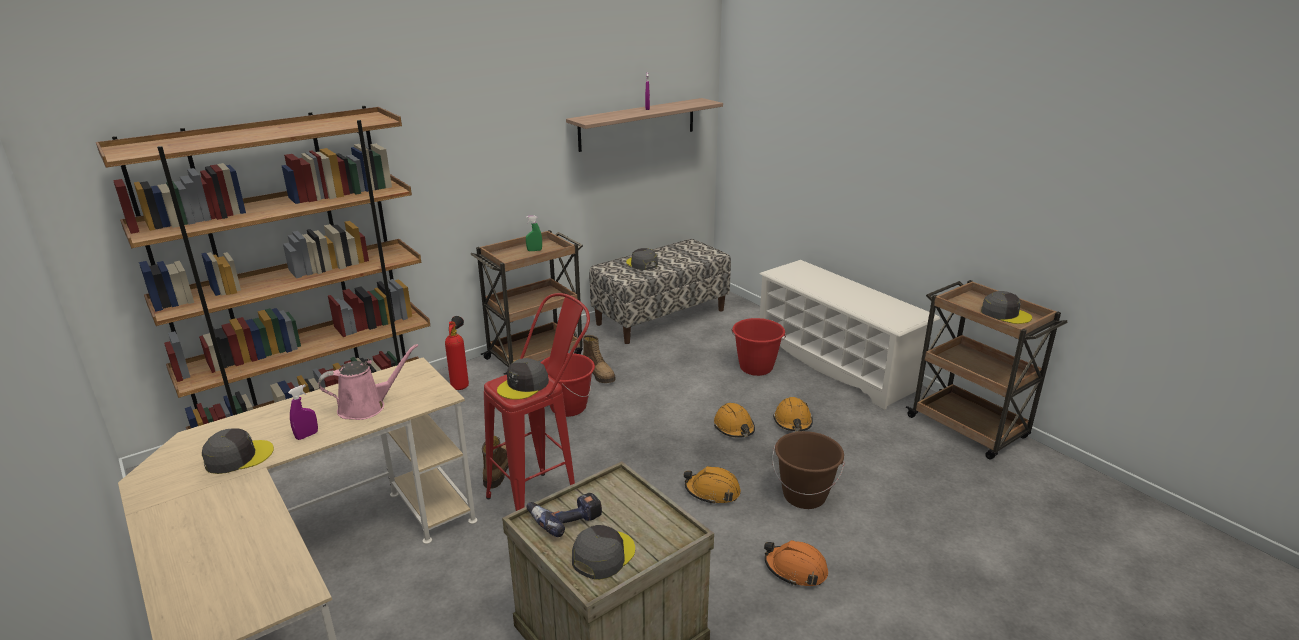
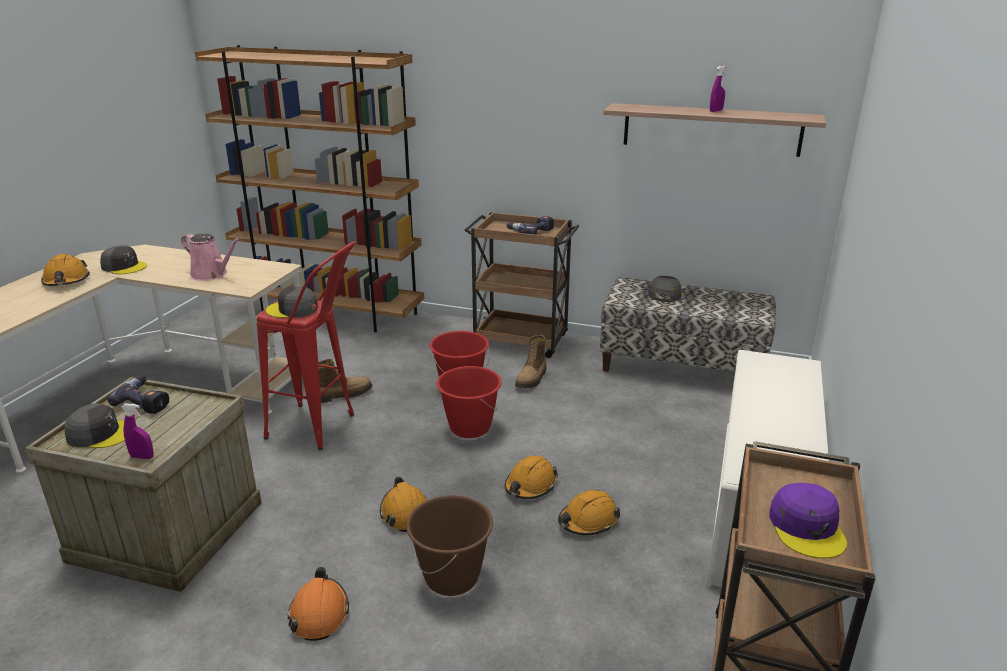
camera: 55 degrees right, 0 degrees up
purple spray bottle [288,384,318,440] -> purple spray bottle moved to [121,403,154,459]
fire extinguisher [445,316,469,390] -> none
green spray bottle [526,216,542,251] -> power drill [507,216,554,235]
red bucket [731,318,786,376] -> red bucket moved to [437,366,502,438]
grey cap [981,291,1032,324] -> purple cap [769,483,847,559]
none -> orange hard hat [41,254,90,286]

